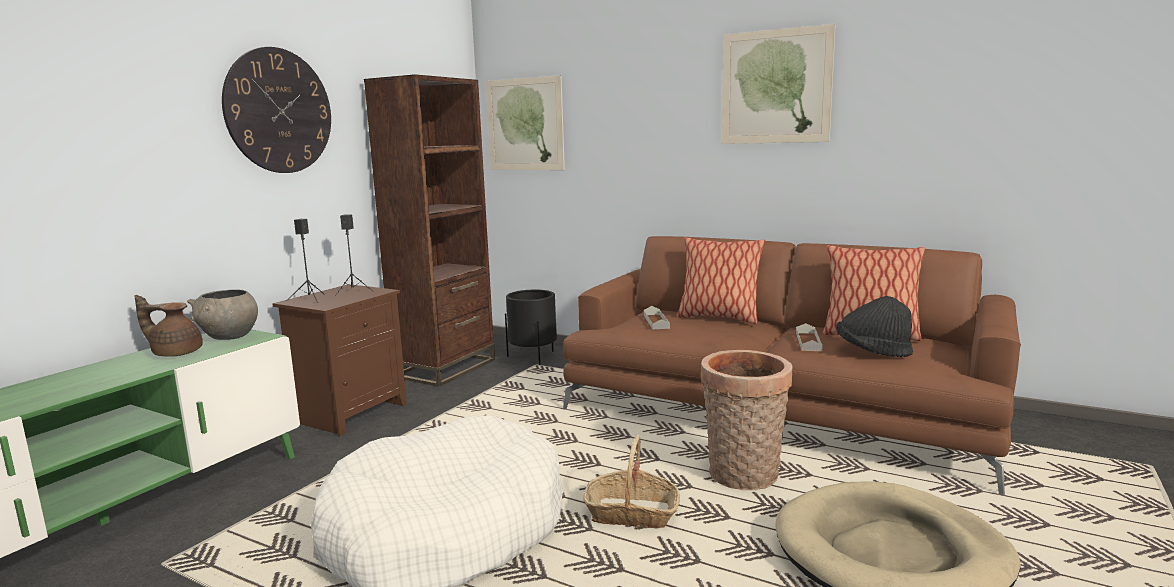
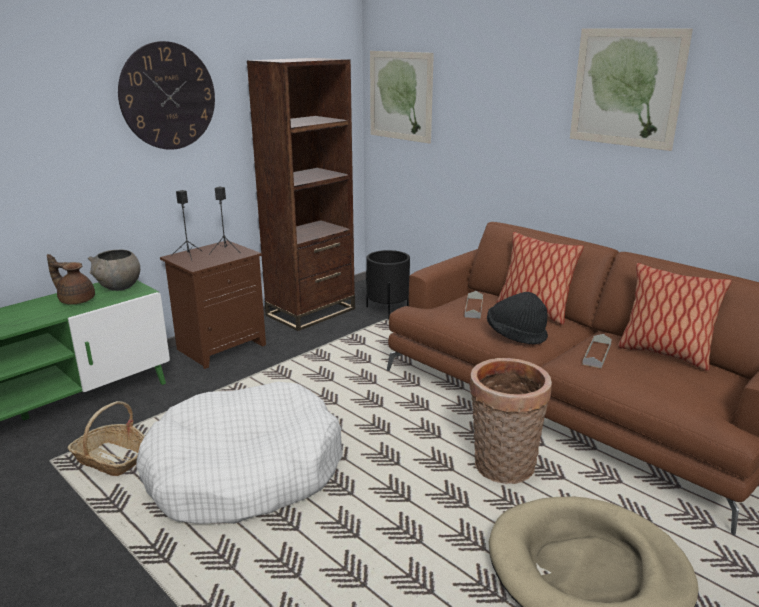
camera: 15 degrees right, 10 degrees up
basket [583,435,680,529] -> basket moved to [67,401,145,476]
black hat [836,296,913,357] -> black hat moved to [487,292,548,344]

